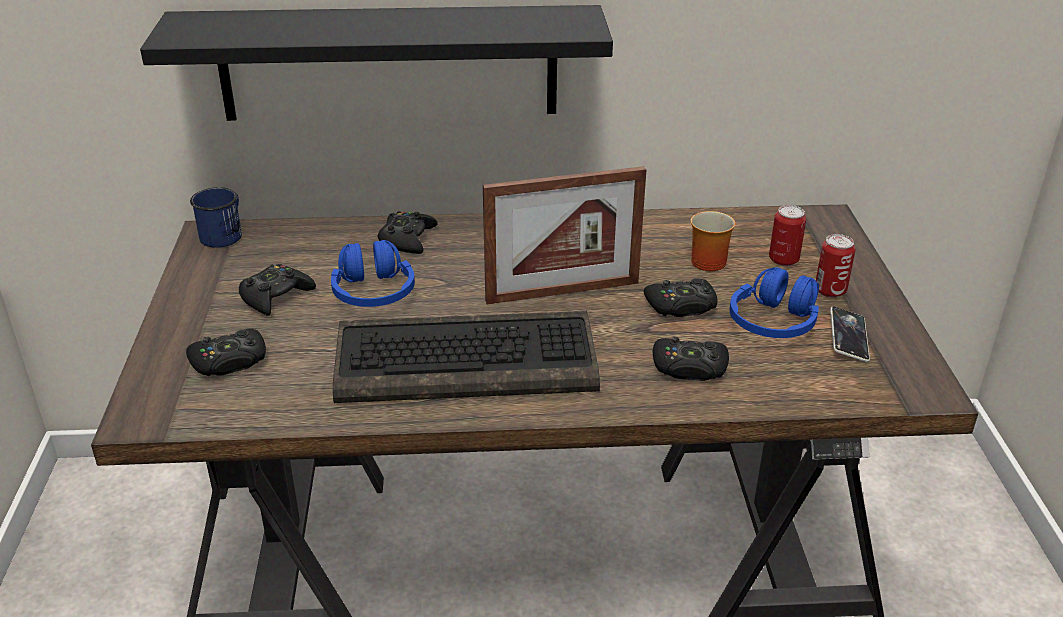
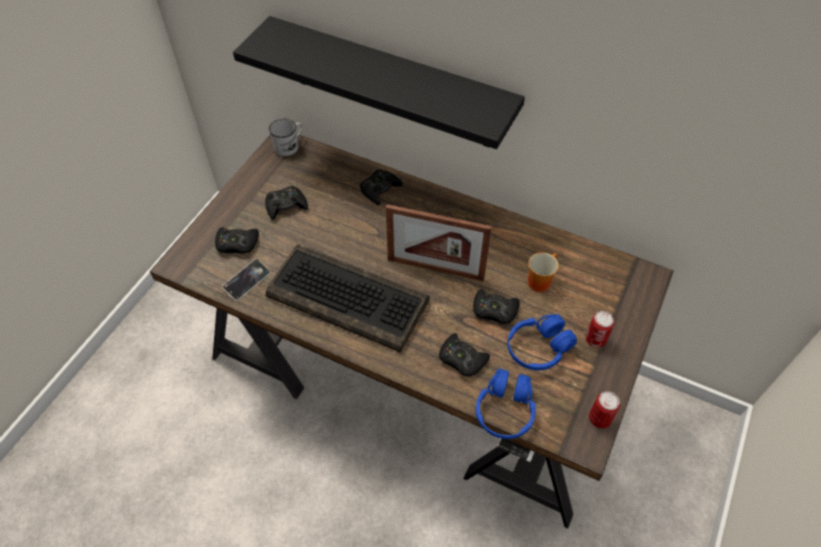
camera: 30 degrees right, 20 degrees up
blue mug [190,187,242,248] -> white mug [269,119,303,156]
blue headphones [331,240,415,307] -> blue headphones moved to [476,369,536,439]
can [769,205,806,266] -> can moved to [589,391,620,428]
phone [830,306,870,362] -> phone moved to [222,259,271,301]

